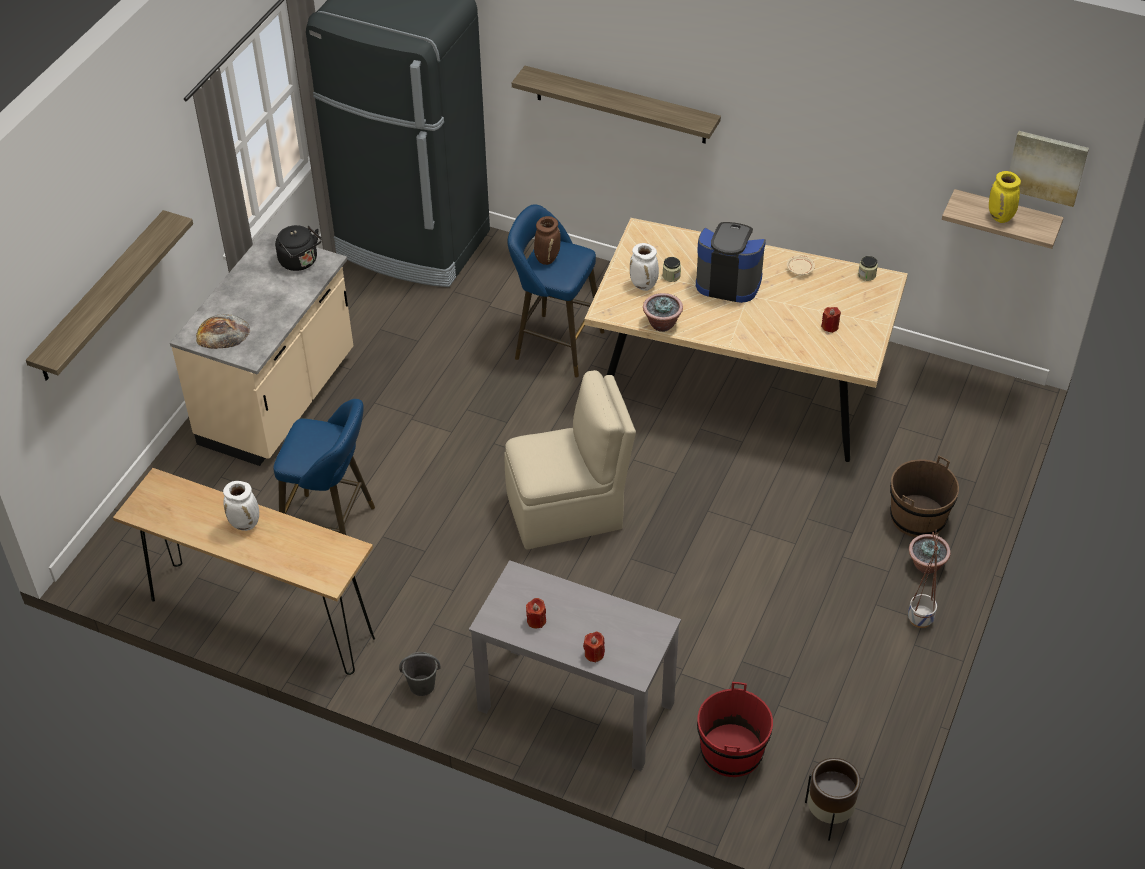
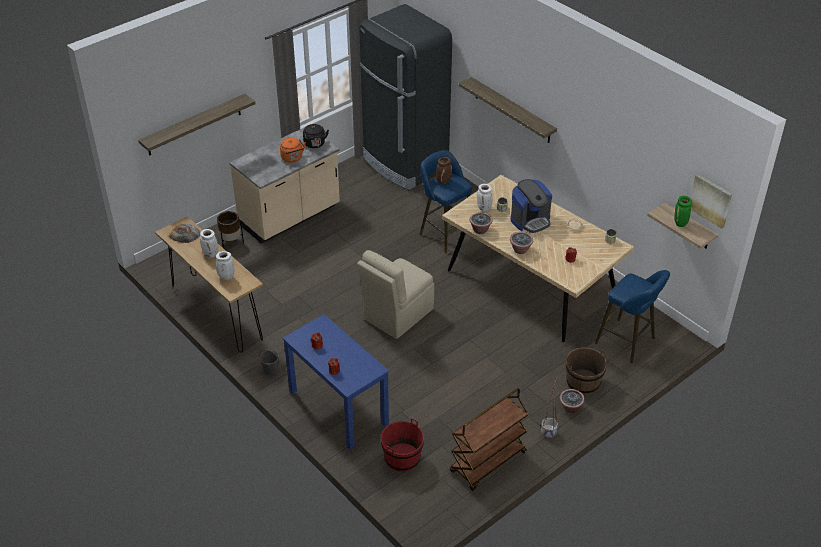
camera: 25 degrees right, 5 degrees down
bread [196,314,250,349] -> bread moved to [169,224,200,243]
blue stool [274,399,375,535] -> blue stool moved to [595,270,670,363]
grey desk [469,560,681,771] -> blue desk [283,314,389,449]
beige chair [504,370,636,550] -> beige chair turned 120 degrees clockwise [357,250,434,339]
coffee machine [696,222,766,303] -> coffee machine turned 105 degrees clockwise [511,179,552,233]
brown planter [805,758,860,841] -> brown planter moved to [217,211,244,248]
yellow vase [989,171,1021,223] -> green vase [674,196,692,227]
none -> white vase [216,251,235,280]
none -> orange kettle [280,138,306,162]
none -> brown cart [450,388,529,491]
none -> potted plant [510,232,533,254]

